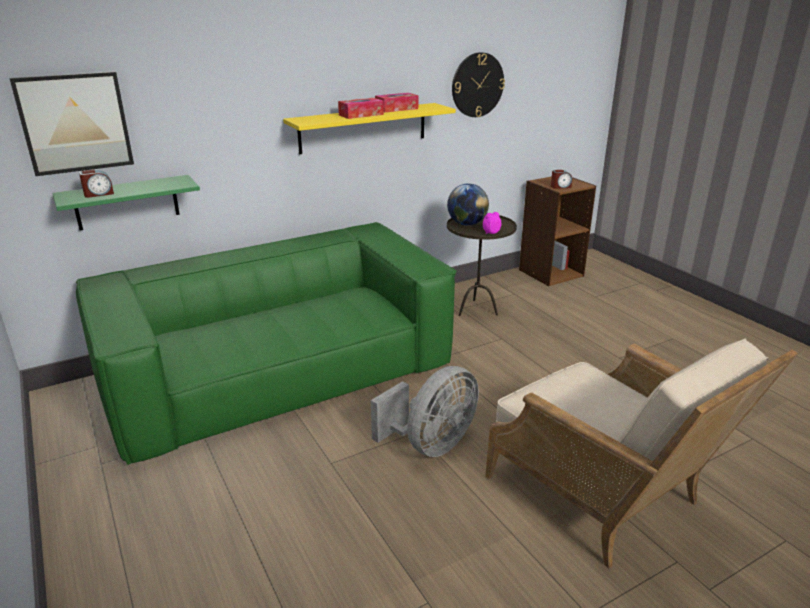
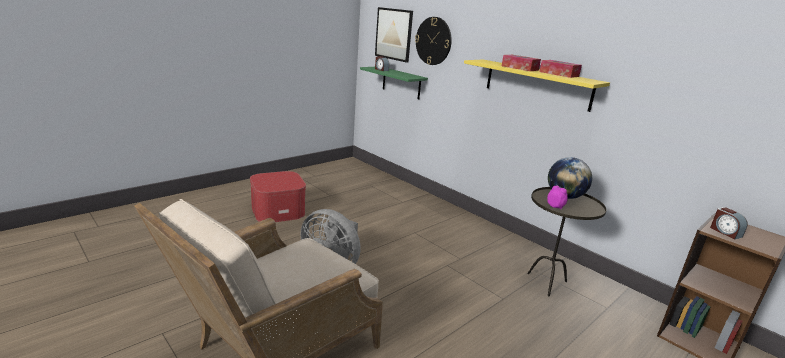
camera: 75 degrees right, 5 degrees down
green sofa [76,222,457,465] -> none
wall clock [452,52,505,117] -> wall clock moved to [415,17,452,65]
none -> ottoman [250,171,306,222]

